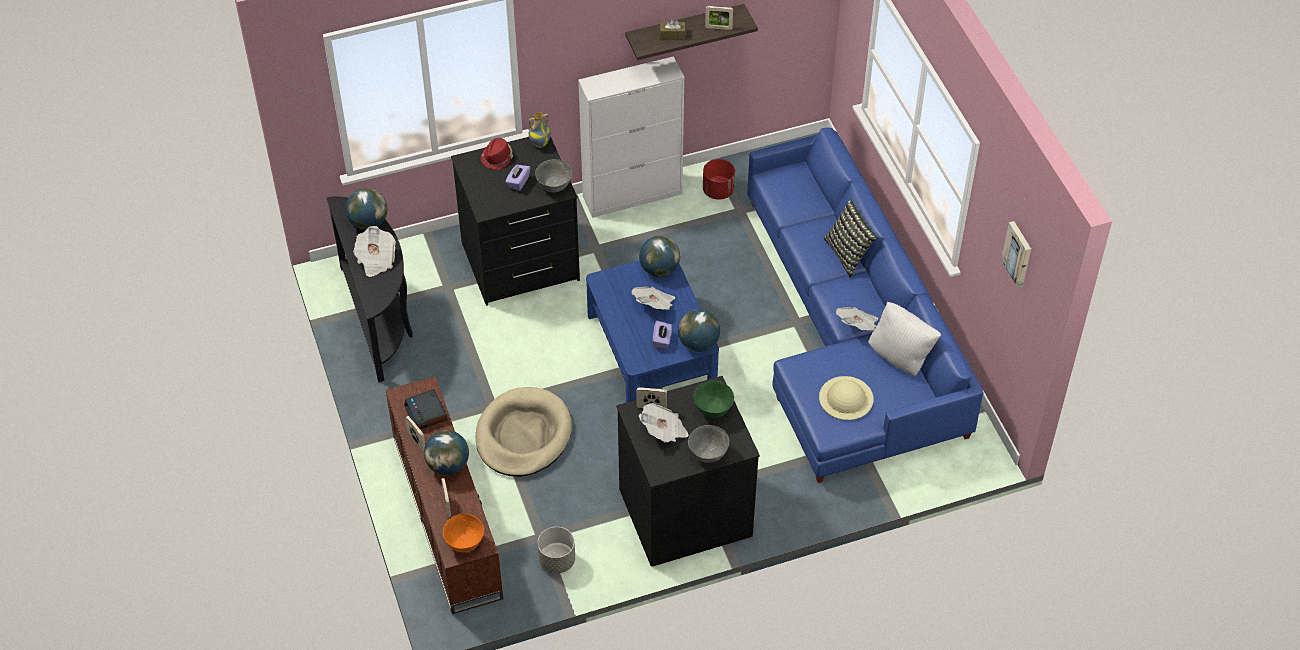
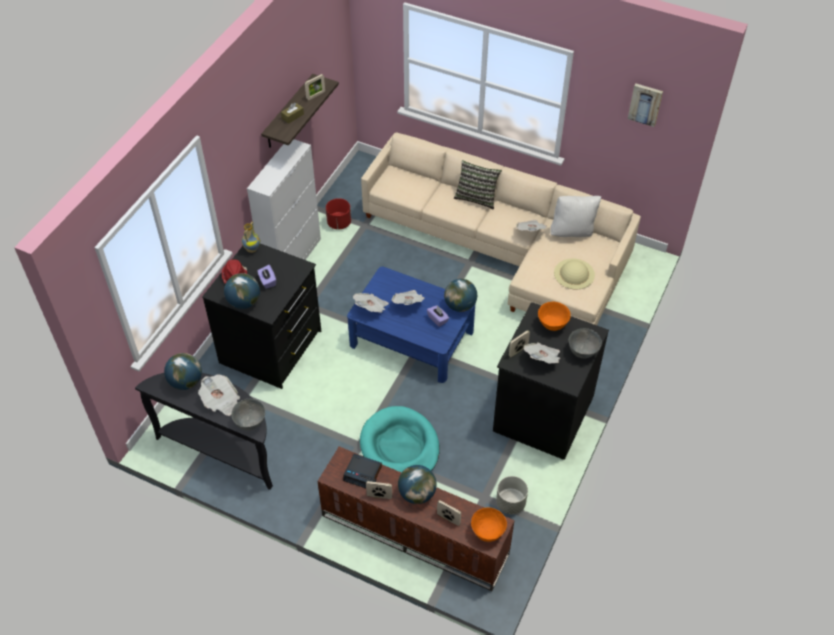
camera: 45 degrees left, 0 degrees up
beige dog bed [475,387,572,477] -> turquoise dog bed [360,406,440,473]
grey bowl [535,159,572,192] -> grey bowl moved to [231,399,265,430]
globe [639,236,680,277] -> globe moved to [224,273,260,309]
green bowl [694,381,734,418] -> orange bowl [538,302,571,331]
blue sofa [747,127,984,483] -> beige sofa [361,132,641,325]
none -> newspaper [353,293,389,313]

